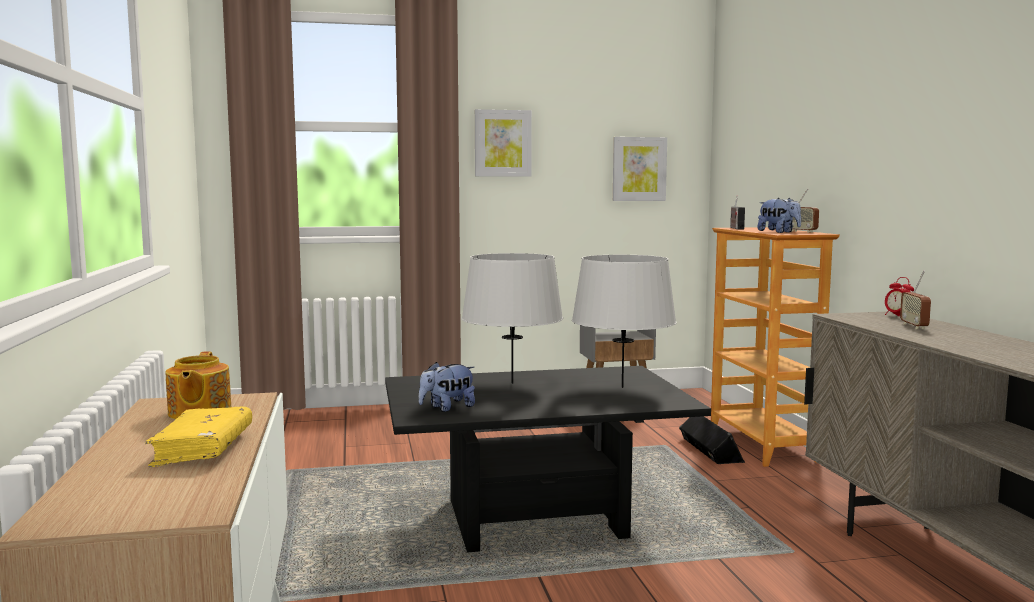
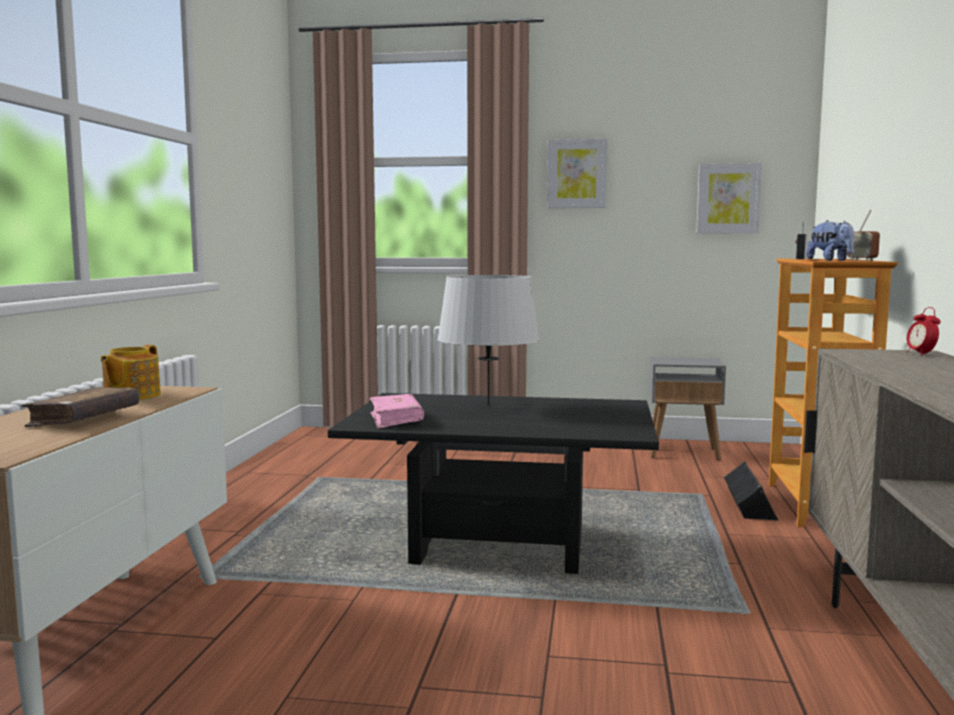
camera: 20 degrees right, 0 degrees up
yellow book [145,407,252,467] -> brown book [22,387,139,427]
plush toy [419,362,475,412] -> pink book [370,394,424,429]
grey table lamp [572,255,677,388] -> none
radio [900,270,931,329] -> none

